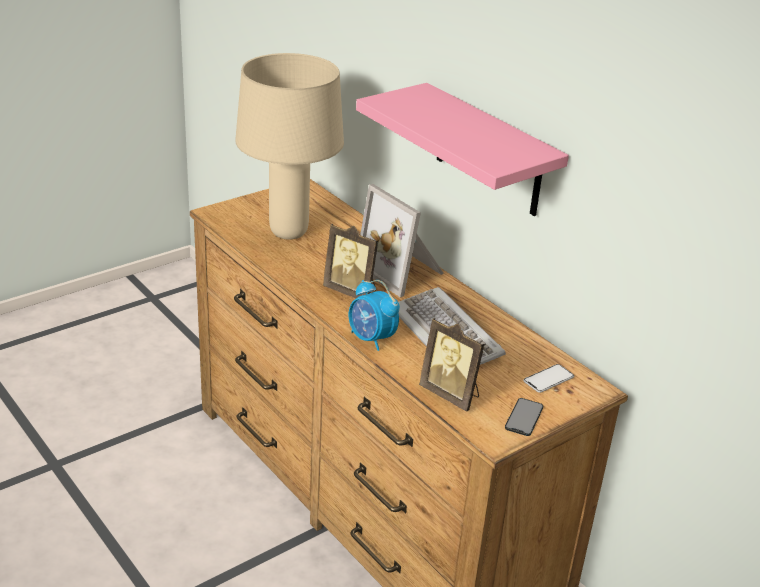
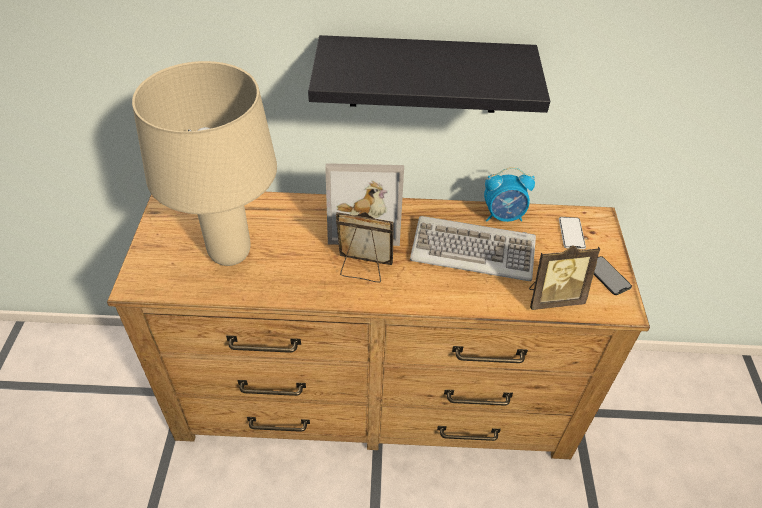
camera: 50 degrees left, 15 degrees up
picture frame [323,224,378,299] -> picture frame turned 150 degrees counterclockwise [336,212,394,283]
alarm clock [349,280,400,351] -> alarm clock moved to [484,167,535,222]
pink shelf [356,83,569,216] -> black shelf [308,35,550,113]

